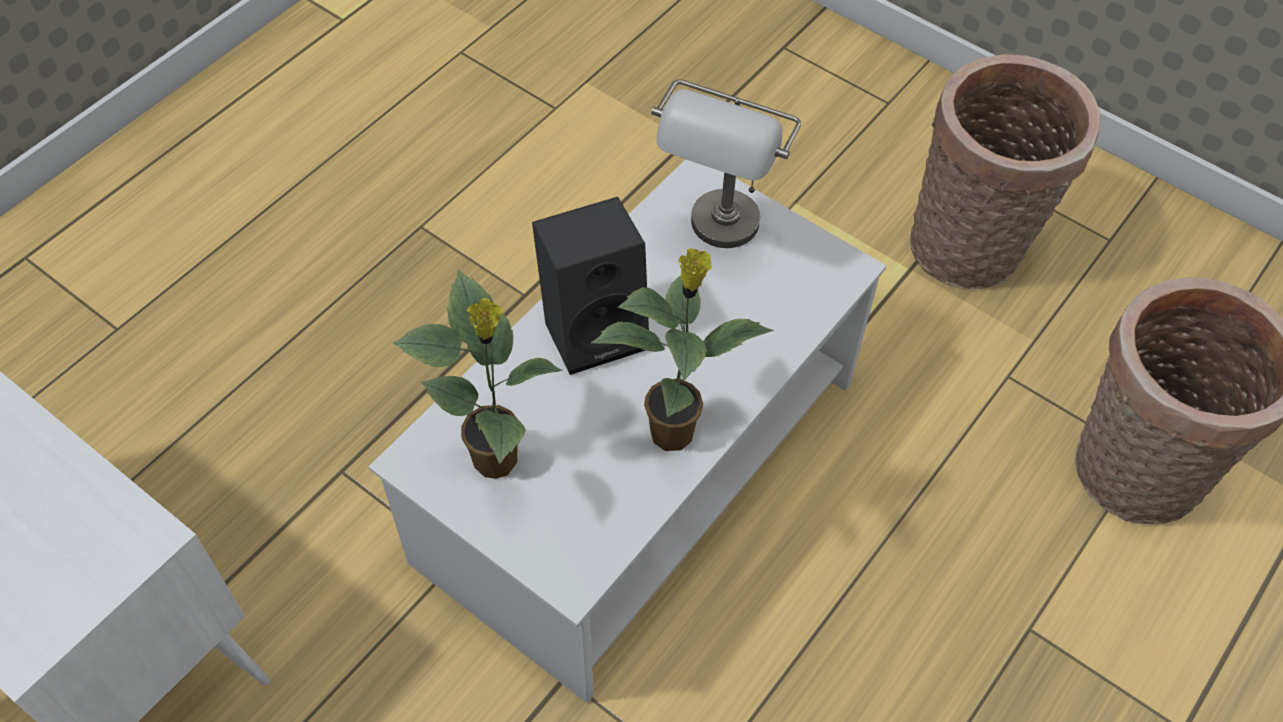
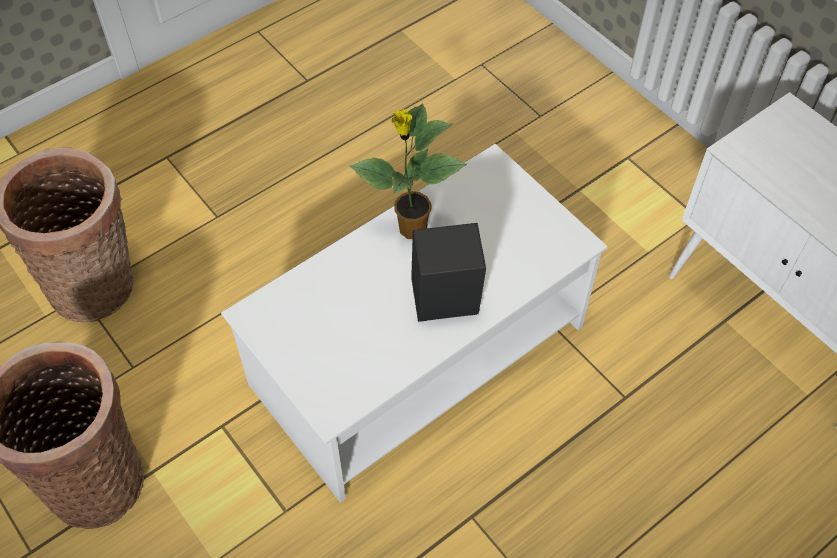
camera: 165 degrees left, 0 degrees up
potted plant [393,269,563,479] -> none
grey table lamp [651,79,801,248] -> none

